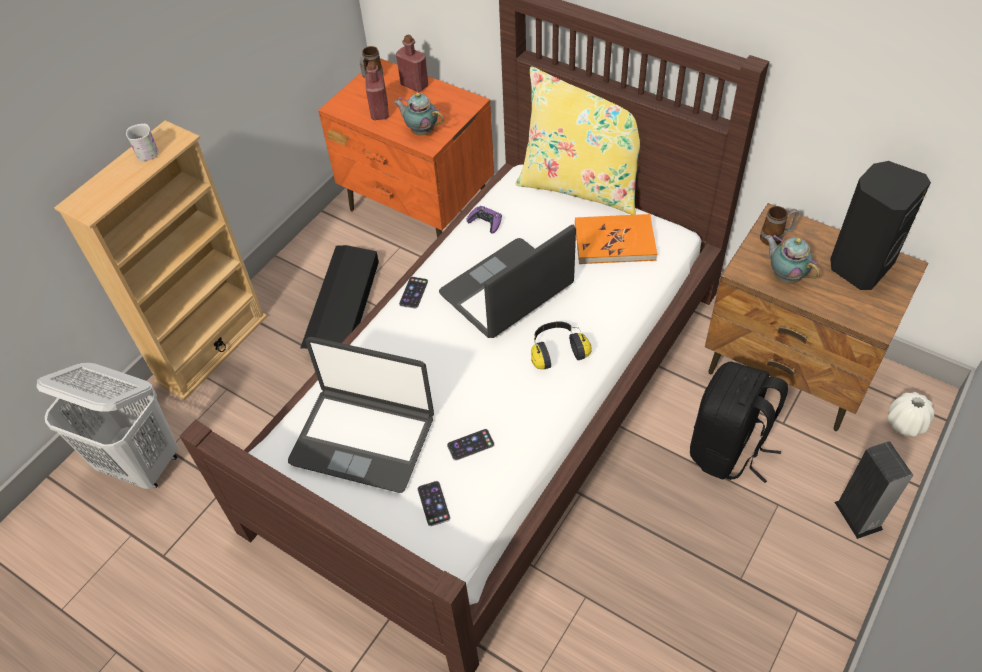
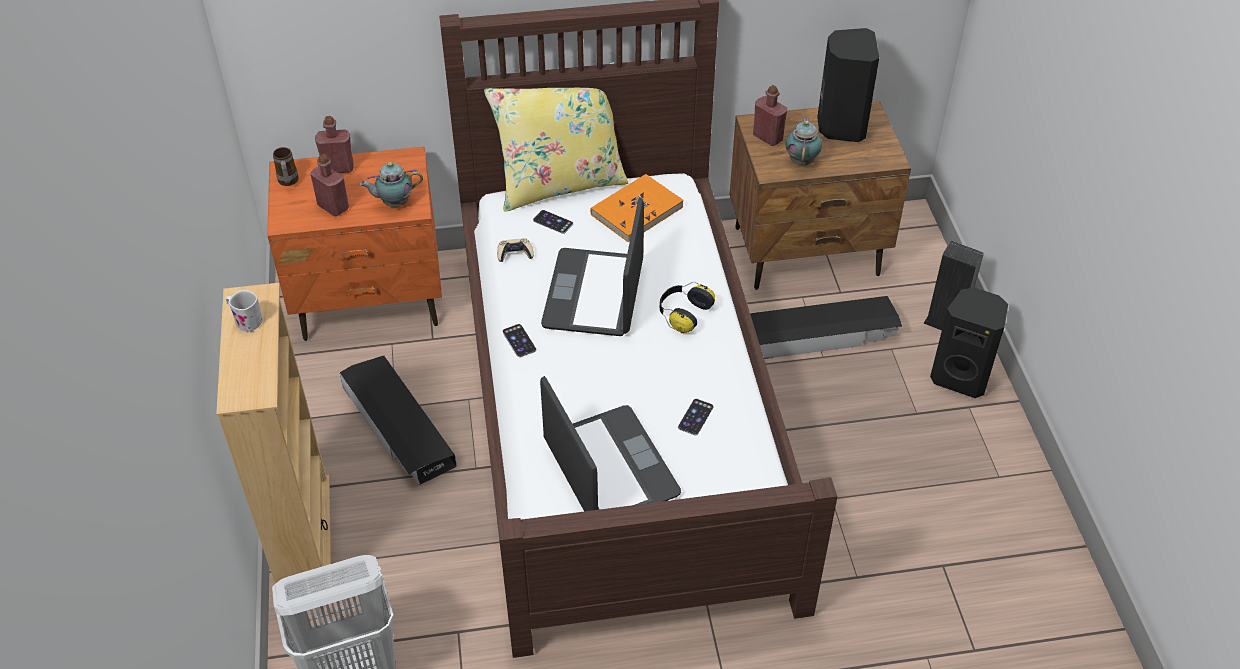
camera: 45 degrees left, 5 degrees down
laptop [288,337,434,493] -> laptop turned 90 degrees counterclockwise [540,376,681,511]
phone [418,481,450,526] -> phone moved to [533,210,573,234]
purple game controller [466,206,502,233] -> beige game controller [497,238,534,262]
black backpack [690,362,788,483] -> black storage box [750,296,902,359]
mug [760,206,799,245] -> red bottle [753,85,787,146]
teapot [765,234,820,284] -> teapot turned 90 degrees clockwise [786,117,822,165]
white vase [887,392,935,437] -> none
none -> black speaker [930,288,1008,398]

